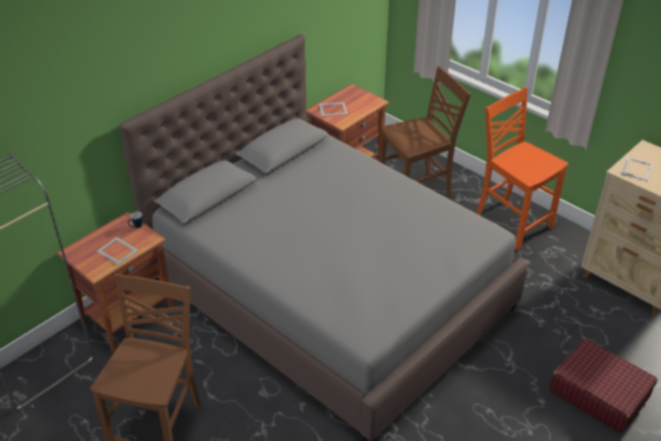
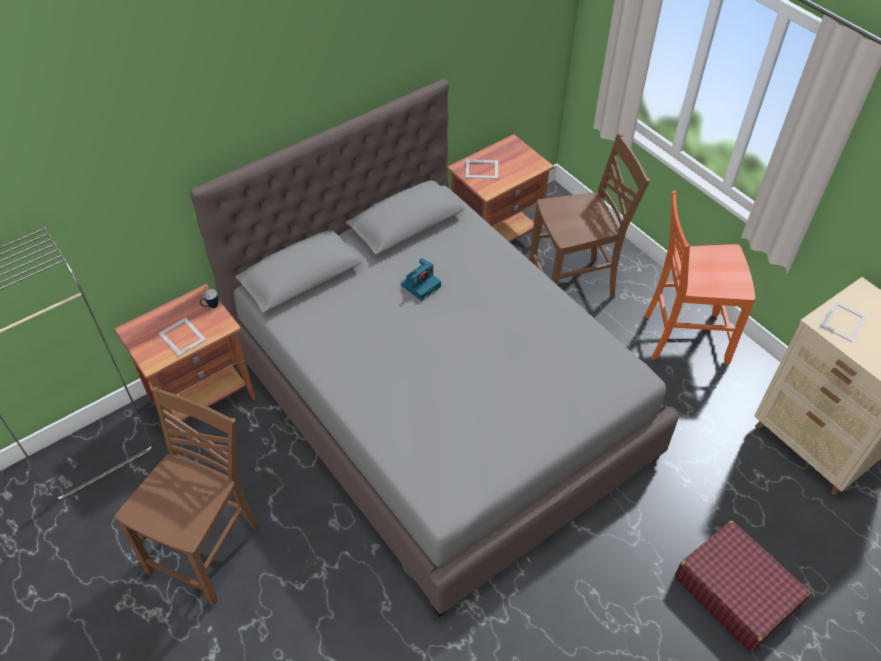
camera: 10 degrees right, 10 degrees up
orange chair [476,87,568,250] -> orange chair turned 60 degrees counterclockwise [644,191,756,365]
none -> camera [401,258,441,301]

